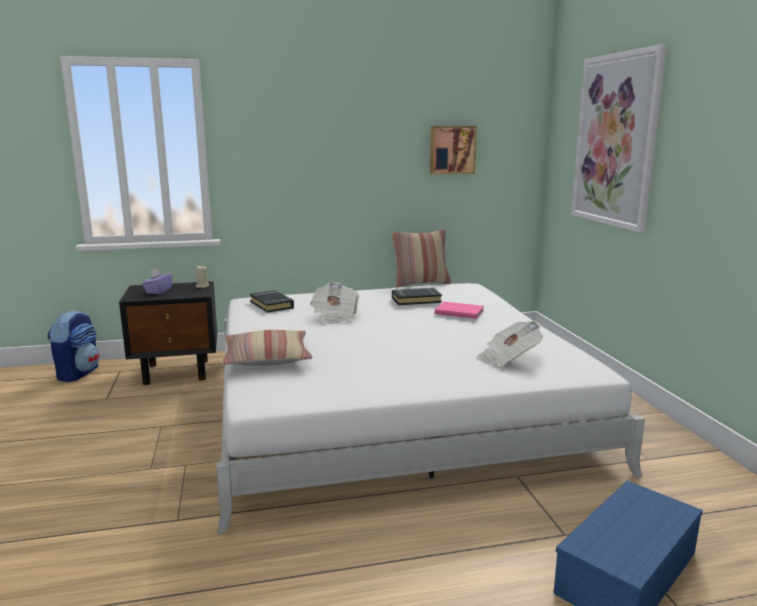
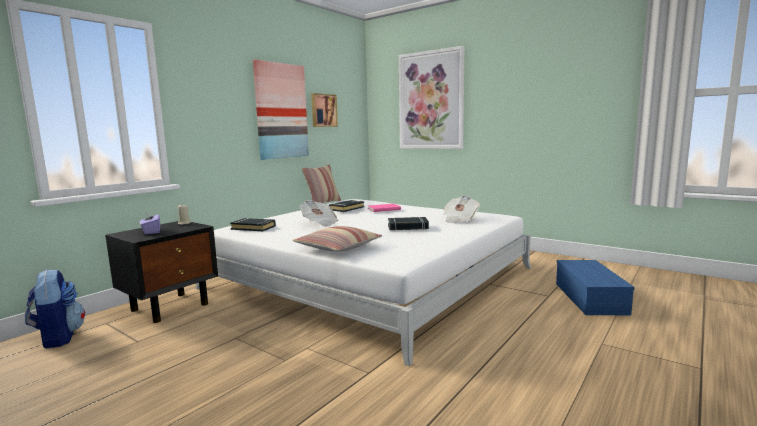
camera: 40 degrees left, 5 degrees down
none -> picture [253,60,309,160]
none -> black book [388,217,429,230]

